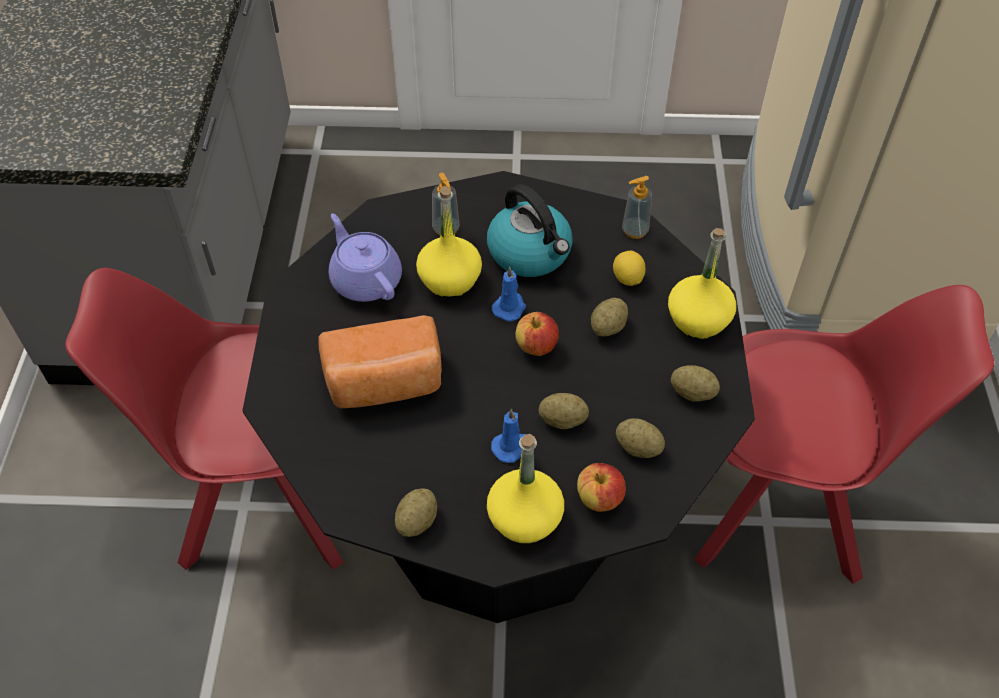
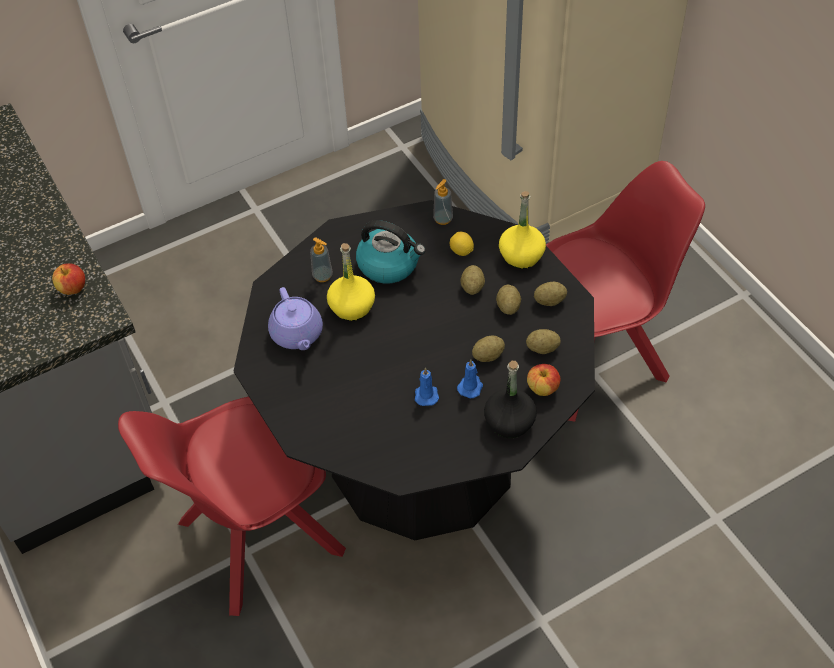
camera: 30 degrees left, 0 degrees up
bread [319,315,442,408] -> none
purple teapot [329,214,402,302] -> purple teapot turned 135 degrees counterclockwise [268,287,323,350]
potato [395,488,437,537] -> potato moved to [496,284,521,315]
yellow bottle [487,434,564,544] -> black bottle [484,361,537,438]
blue candle [492,267,526,321] -> blue candle moved to [415,367,439,406]
apple [515,312,559,356] -> apple moved to [52,263,85,295]

